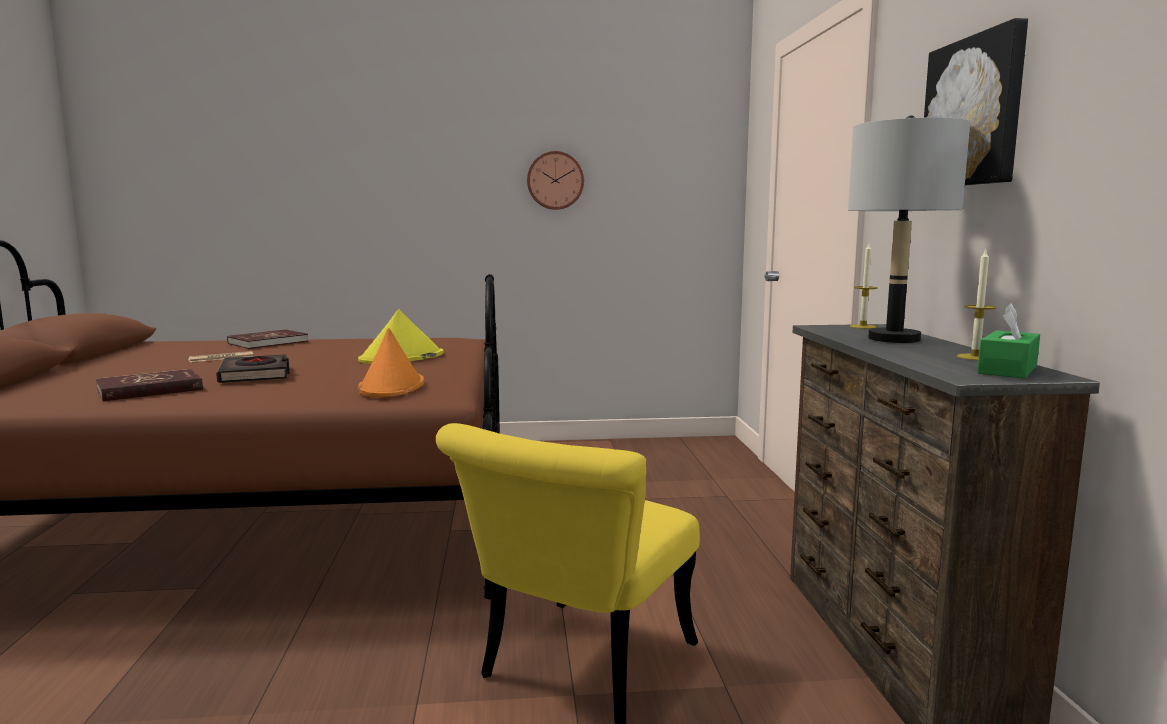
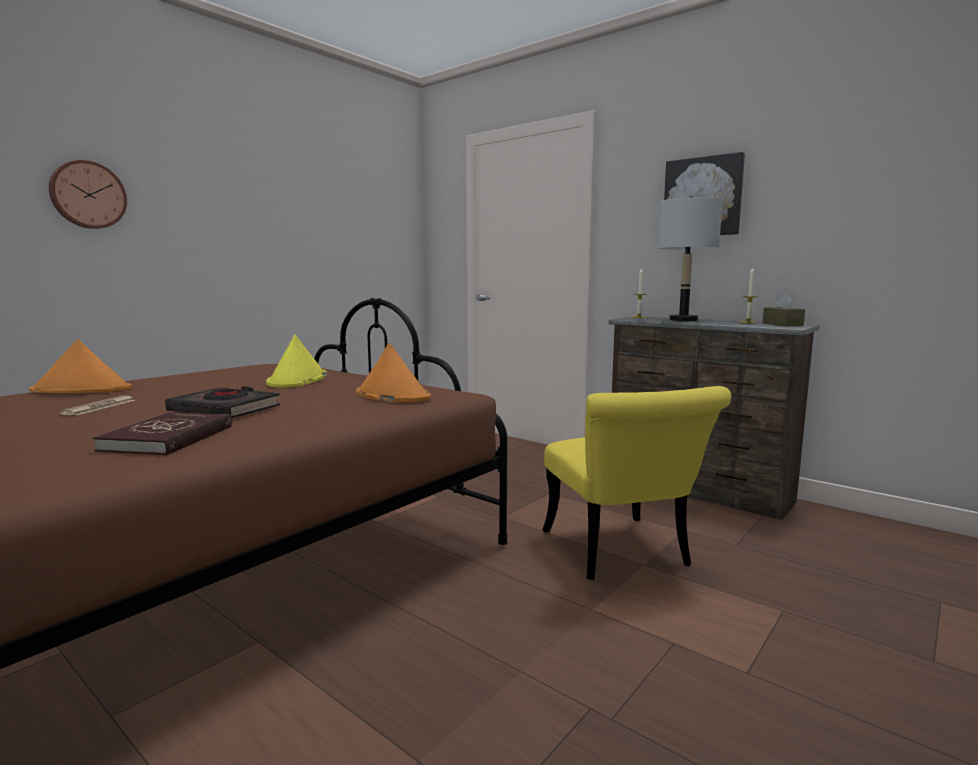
camera: 45 degrees left, 0 degrees up
red book [227,329,309,349] -> orange hat [29,339,132,393]
wall clock [527,151,584,210] -> wall clock moved to [49,160,127,229]
green tissue box [977,303,1040,379] -> brown tissue box [763,292,805,326]

